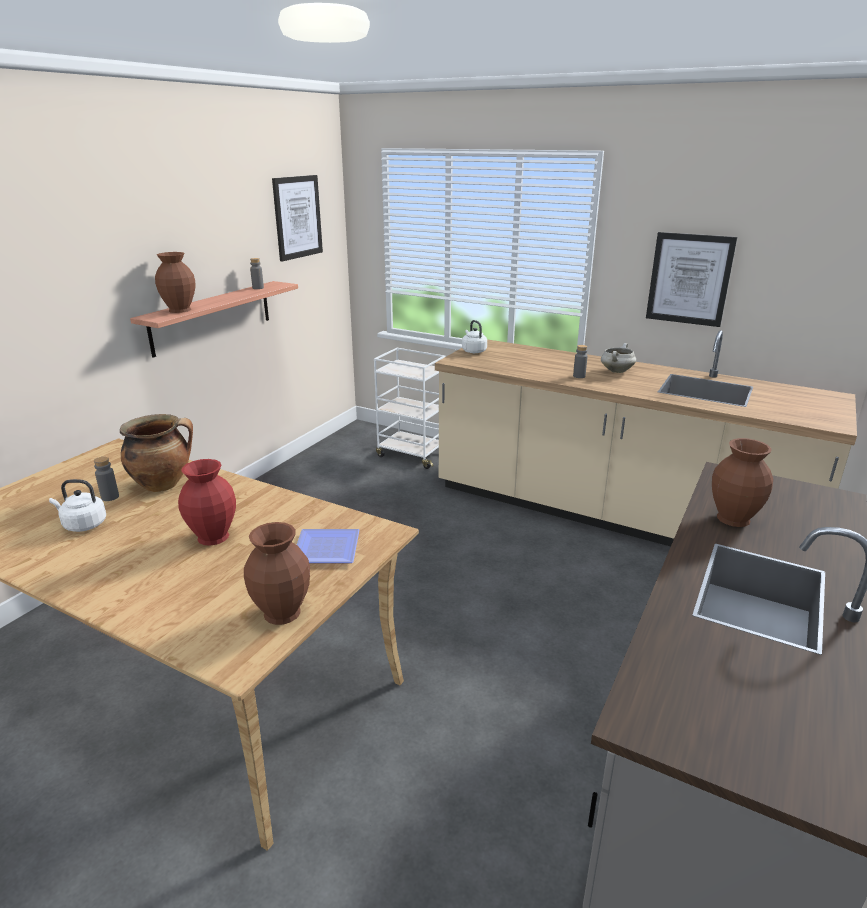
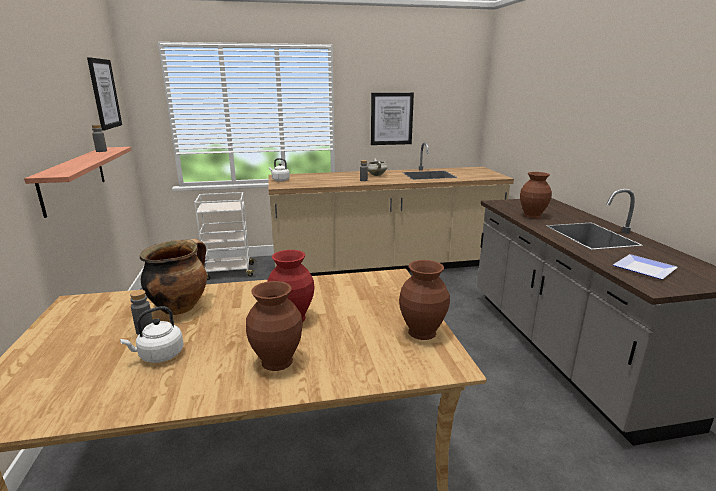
camera: 40 degrees left, 5 degrees down
brown vase [155,252,195,313] -> brown vase moved to [246,281,303,371]
plate [297,529,360,563] -> plate moved to [613,254,678,279]

